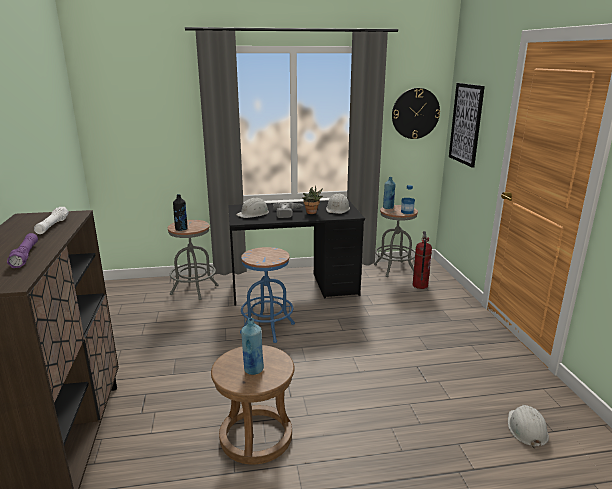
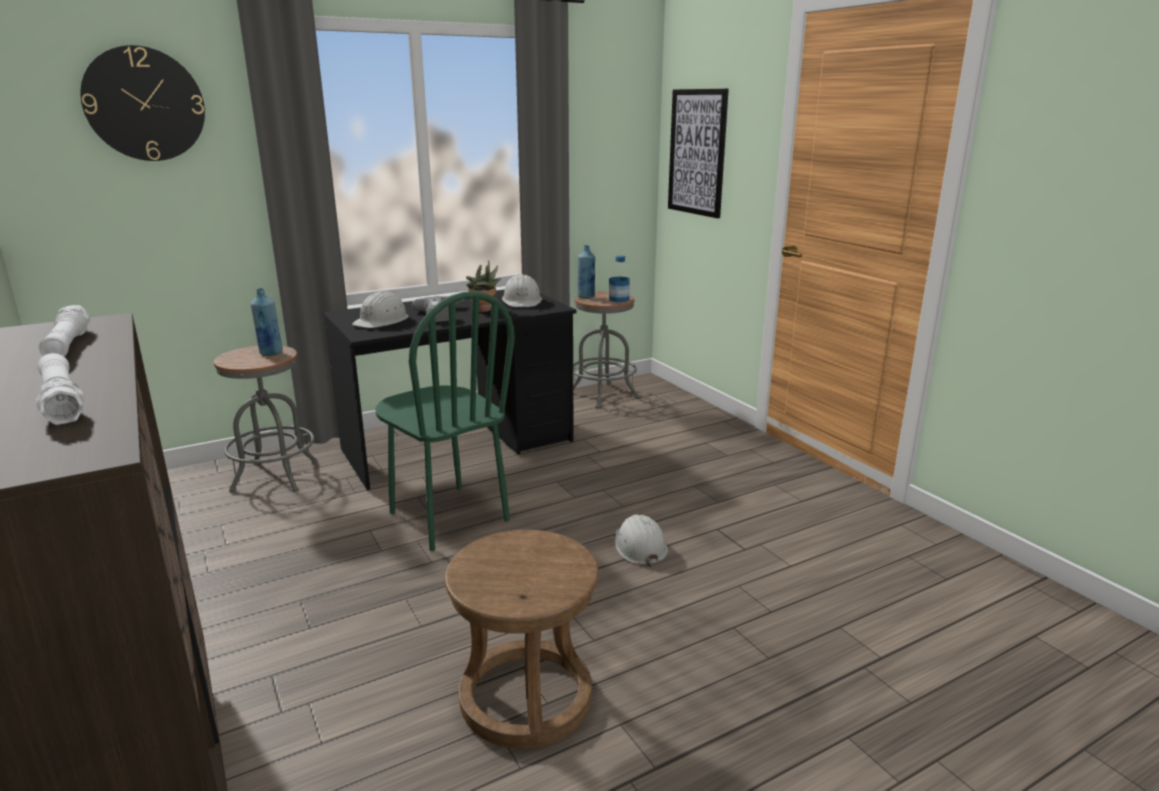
camera: 20 degrees left, 0 degrees up
purple flashlight [7,233,38,268] -> white flashlight [36,353,85,425]
black bottle [173,194,188,231] -> none
blue stool [240,247,295,343] -> green chair [375,291,515,551]
blue bottle [241,318,264,375] -> blue bottle moved to [251,288,283,356]
wall clock [392,88,440,139] -> wall clock moved to [80,45,205,161]
fire extinguisher [413,231,432,289] -> none
white hard hat [508,405,549,448] -> white hard hat moved to [615,515,668,567]

